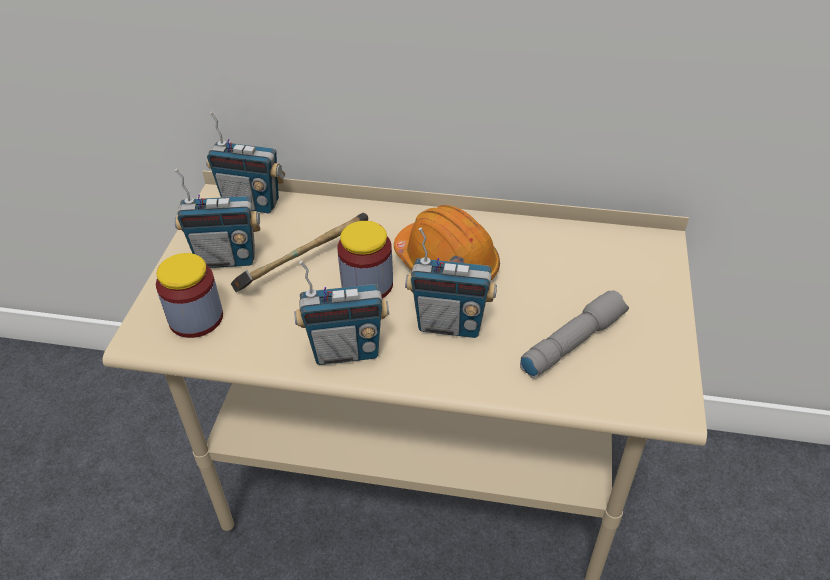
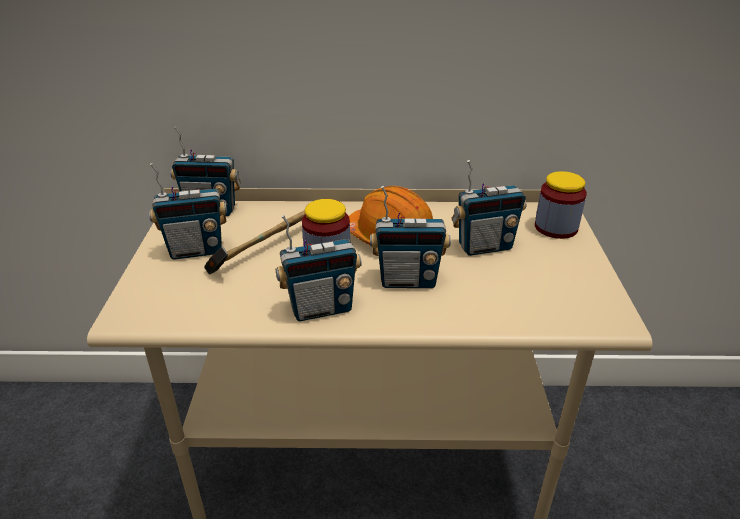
camera: 10 degrees left, 10 degrees down
jar [156,253,223,338] -> jar moved to [535,171,587,239]
grey flashlight [520,290,629,378] -> none
none -> radio [451,160,526,256]

